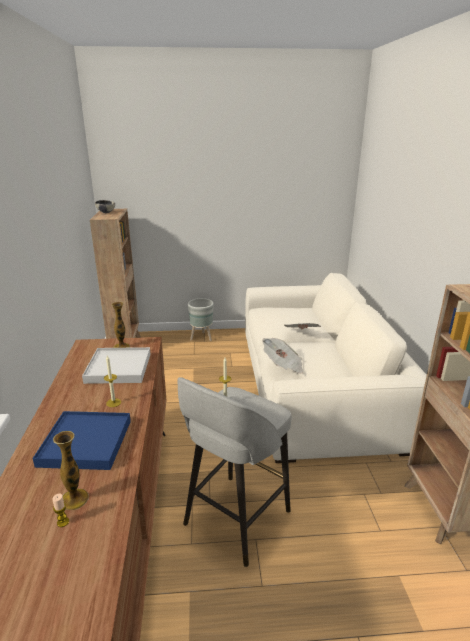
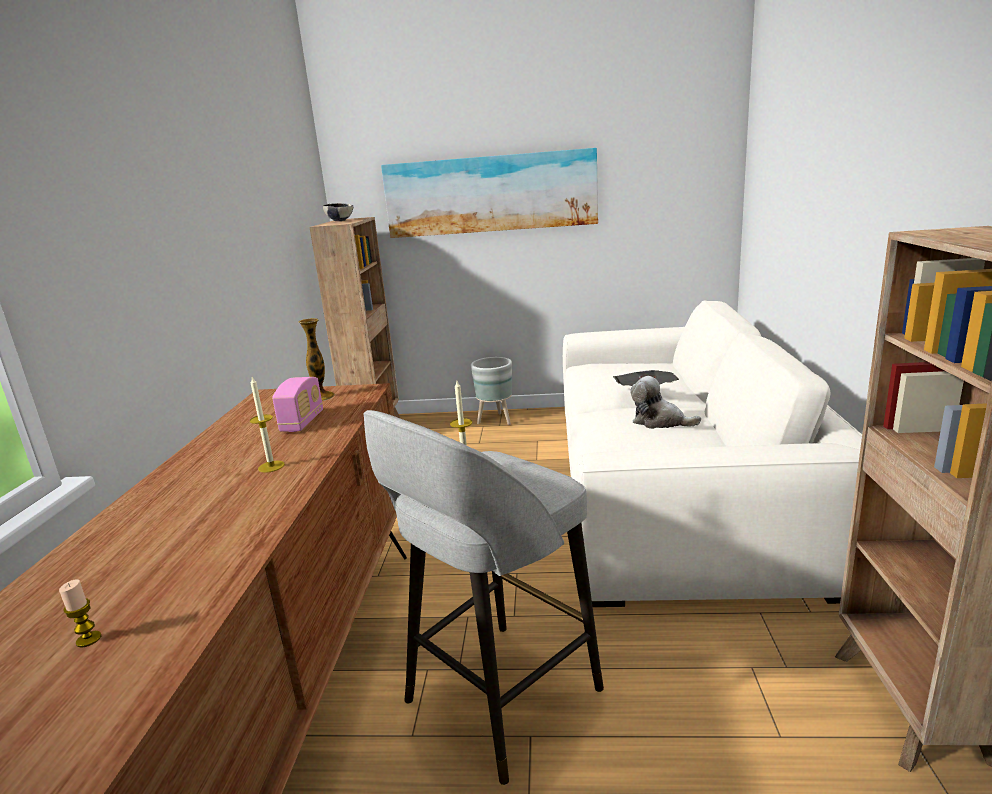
camera: 10 degrees right, 5 degrees down
blue tray [32,411,131,470] -> none
vase [53,431,89,510] -> none
white tray [82,347,151,384] -> radio [272,377,323,432]
newspaper [262,338,303,374] -> none
none -> picture [381,148,598,238]
none -> plush toy [630,376,701,429]

